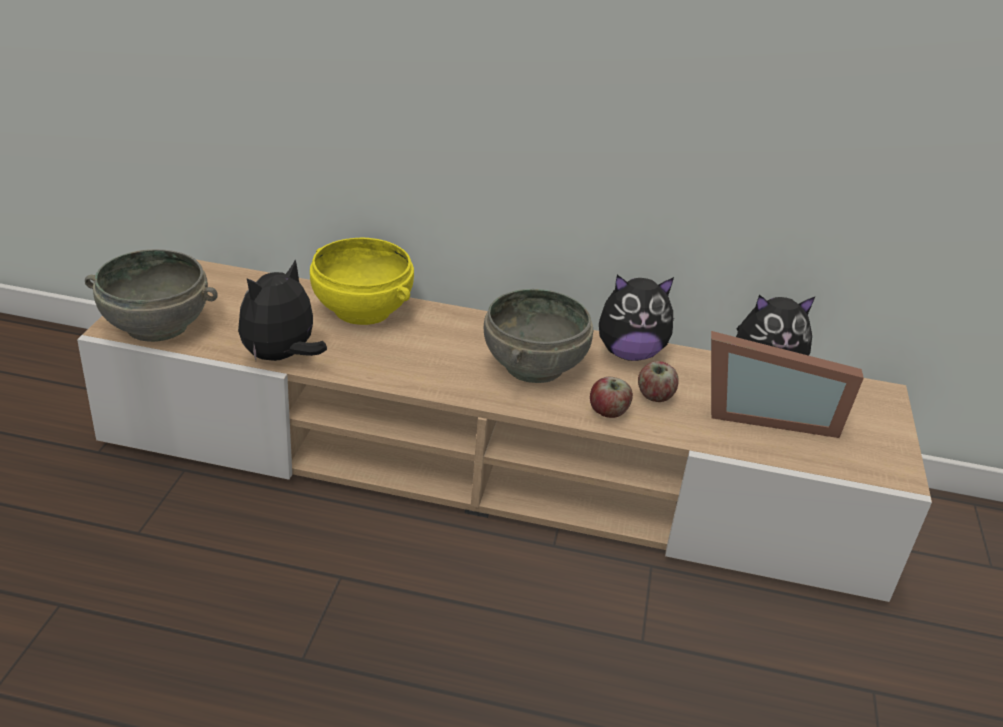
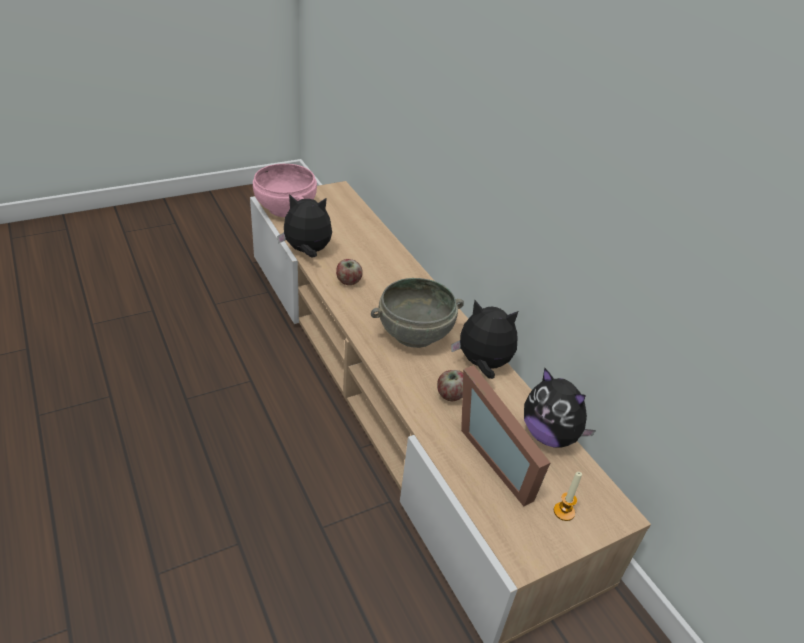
camera: 50 degrees right, 5 degrees up
grey bowl [85,249,218,342] -> pink bowl [253,164,317,217]
yellow bowl [310,238,414,325] -> none
apple [590,377,633,418] -> apple moved to [336,259,363,285]
plush toy [599,275,674,361] -> plush toy turned 150 degrees clockwise [451,300,518,379]
none -> candle [554,472,582,521]

